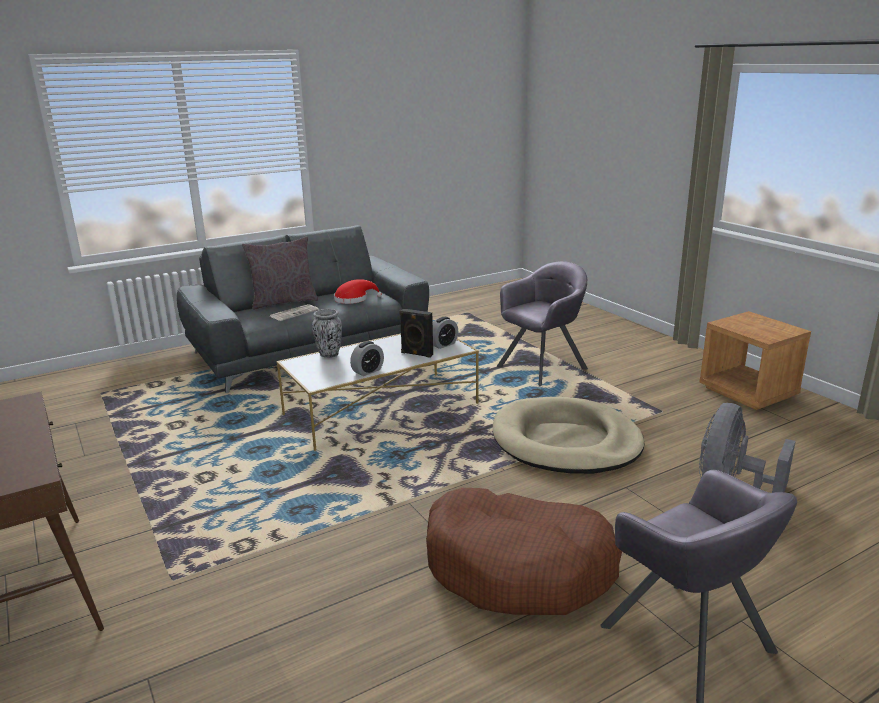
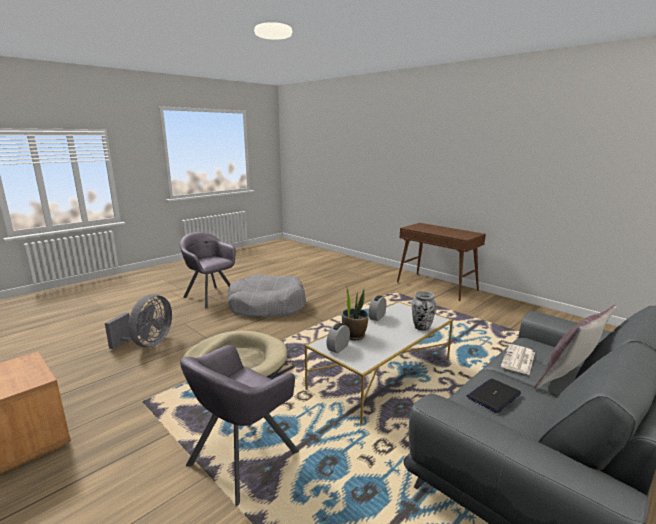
camera: 165 degrees right, 5 degrees down
red hat [334,279,382,304] -> laptop [467,379,521,413]
black speaker [399,308,433,358] -> potted plant [342,287,369,340]
brown dog bed [426,488,622,615] -> grey dog bed [227,274,306,318]

